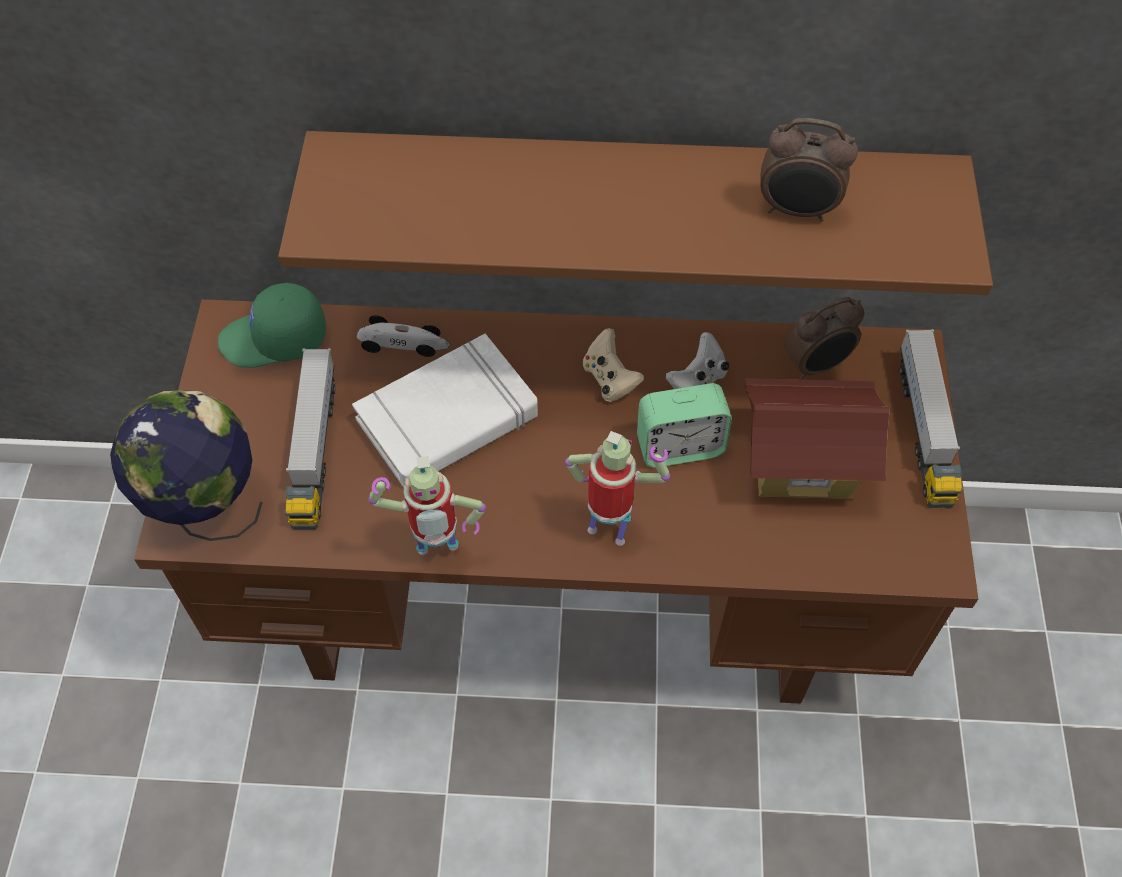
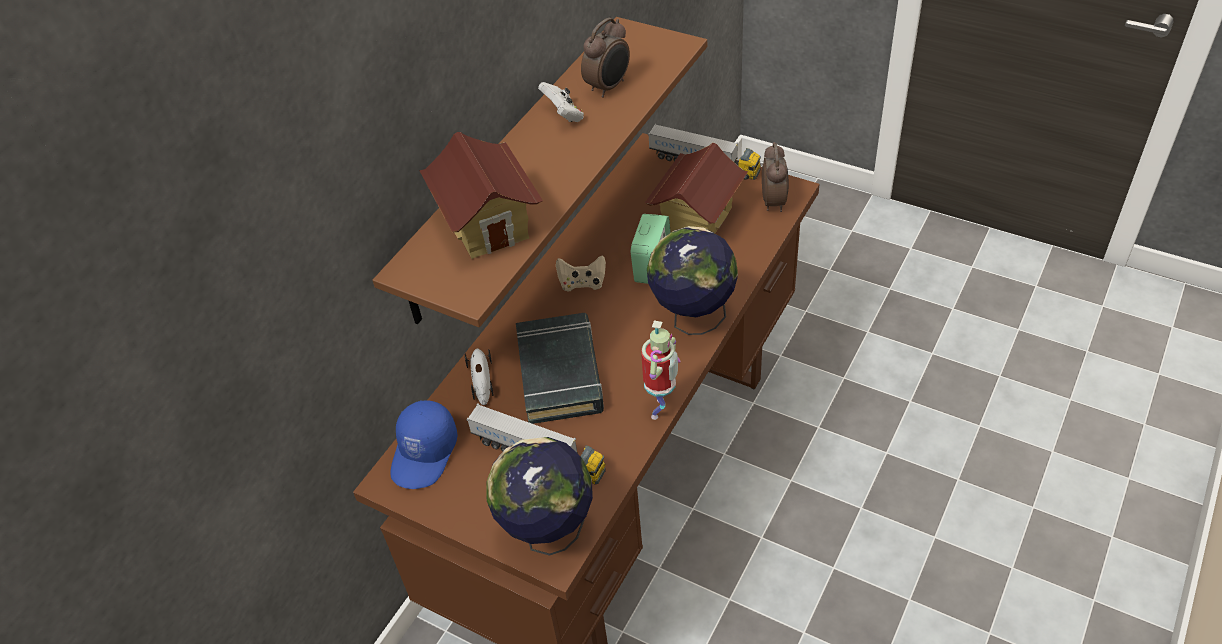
camera: 60 degrees left, 10 degrees down
green cap [218,282,326,368] -> blue cap [390,400,457,489]
white book [352,334,538,488] -> black book [516,313,604,424]
toy car [357,315,450,357] -> toy car turned 135 degrees clockwise [465,348,494,405]
toy robot [565,431,670,546] -> globe [647,226,738,335]
white game controller [666,332,729,389] -> white game controller moved to [538,82,584,122]
alarm clock [784,297,865,380] -> alarm clock moved to [762,142,788,212]
none -> toy house [419,132,543,259]

